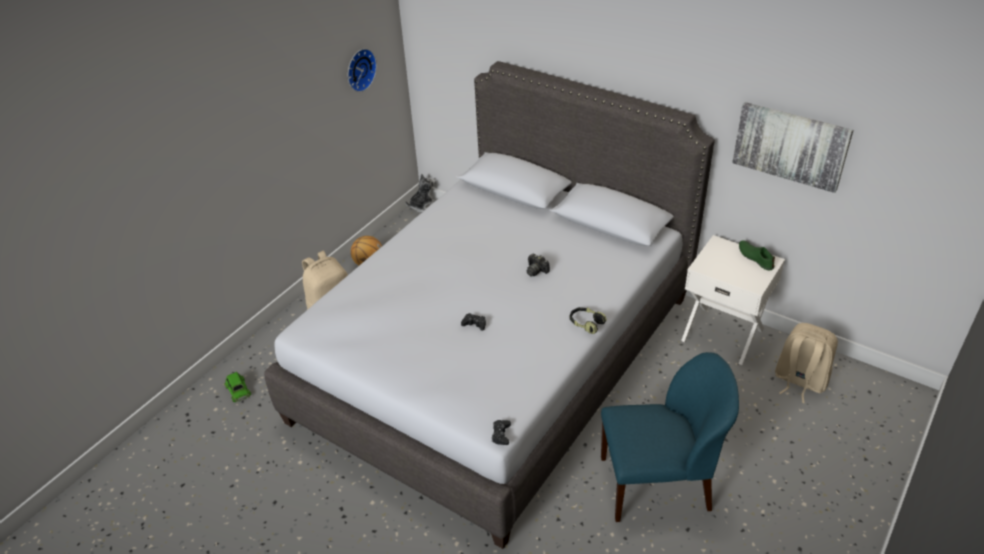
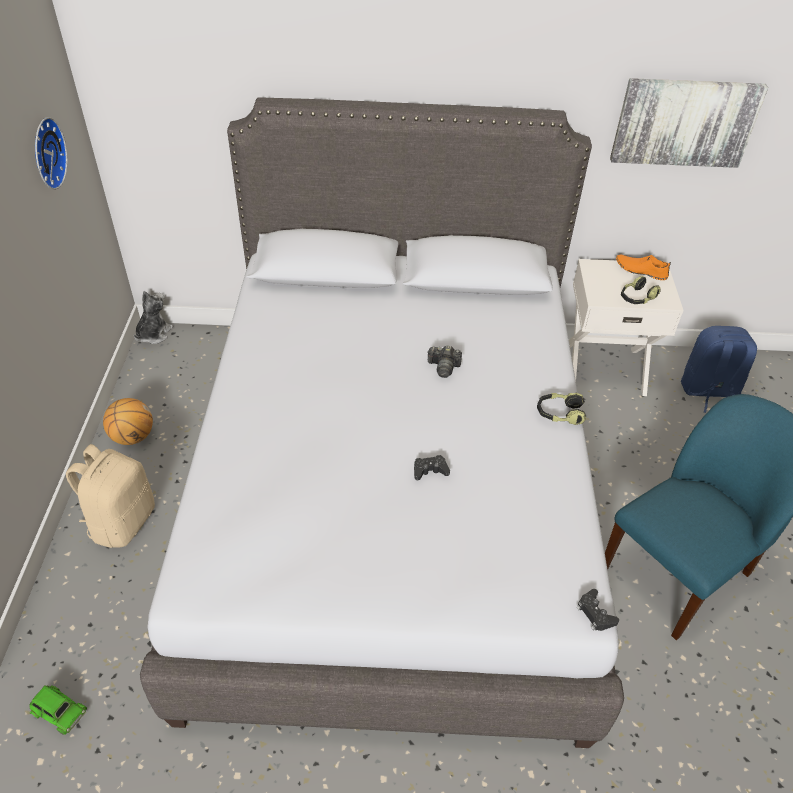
camera: 35 degrees left, 5 degrees up
green shoe [739,240,775,270] -> orange shoe [616,254,671,280]
beige backpack [775,323,838,403] -> blue backpack [681,326,757,413]
none -> headphones [621,276,661,304]

